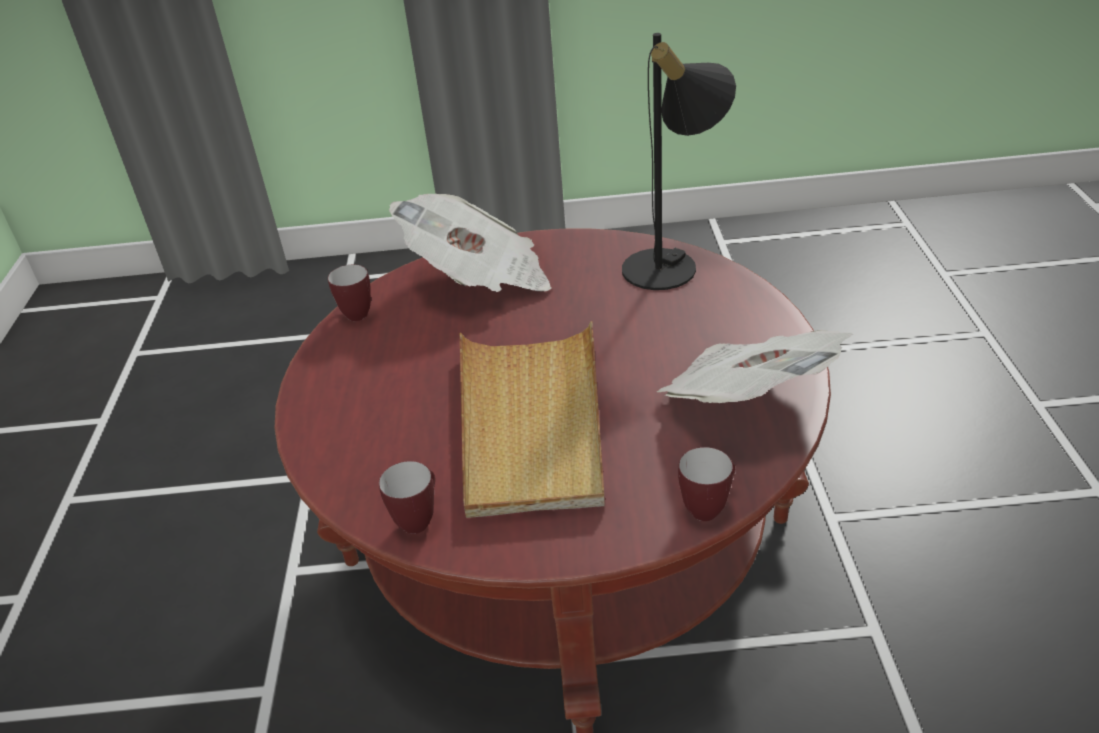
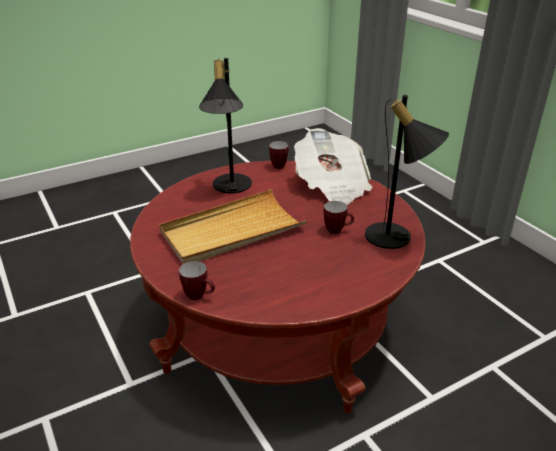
camera: 60 degrees right, 5 degrees down
mug [379,461,435,534] -> mug moved to [323,201,354,234]
newspaper [657,330,853,403] -> none
none -> black table lamp [199,57,252,193]

